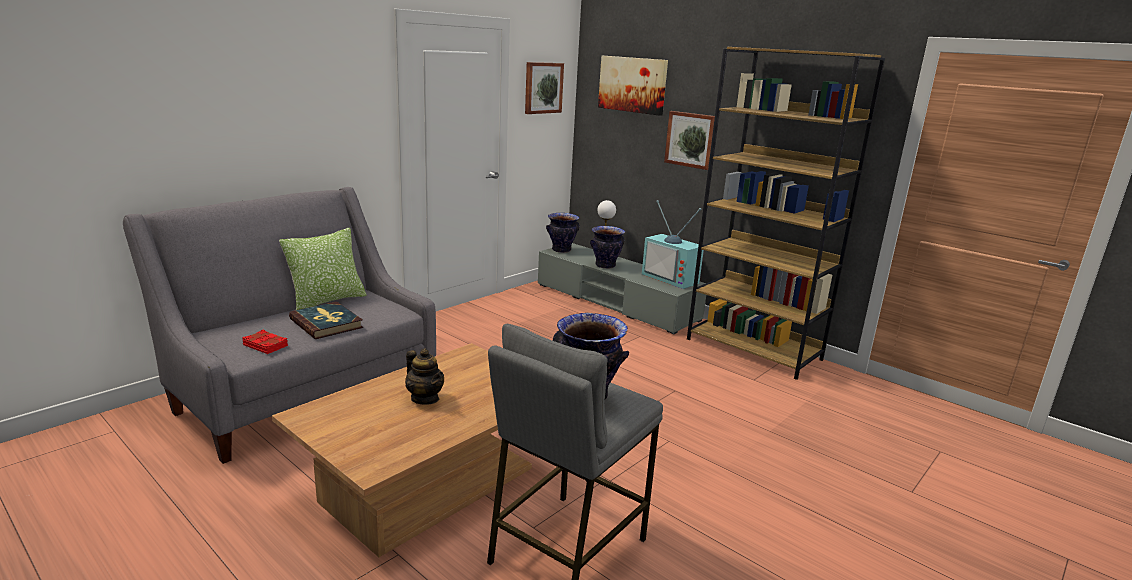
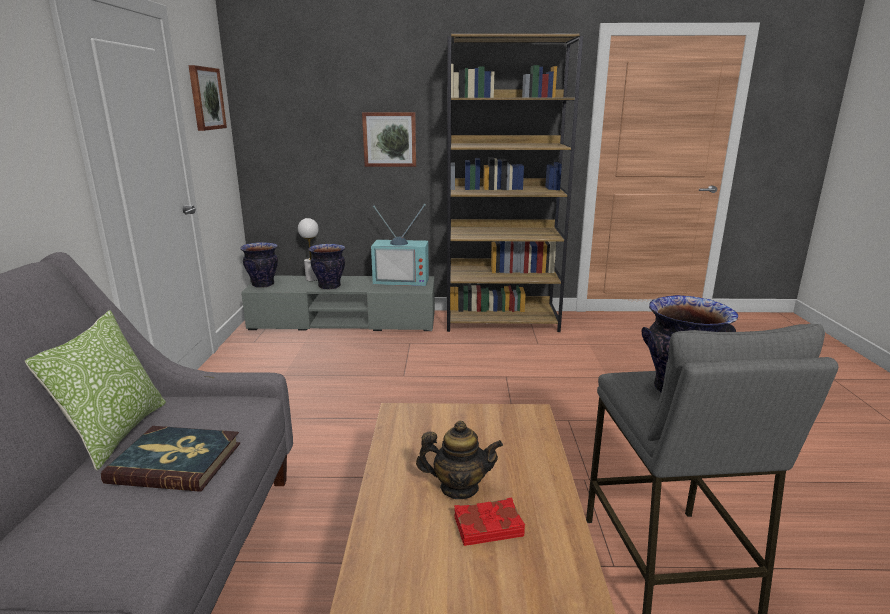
camera: 40 degrees left, 0 degrees up
red book [242,330,288,354] -> red book moved to [454,497,525,546]
picture [598,56,668,116] -> none

